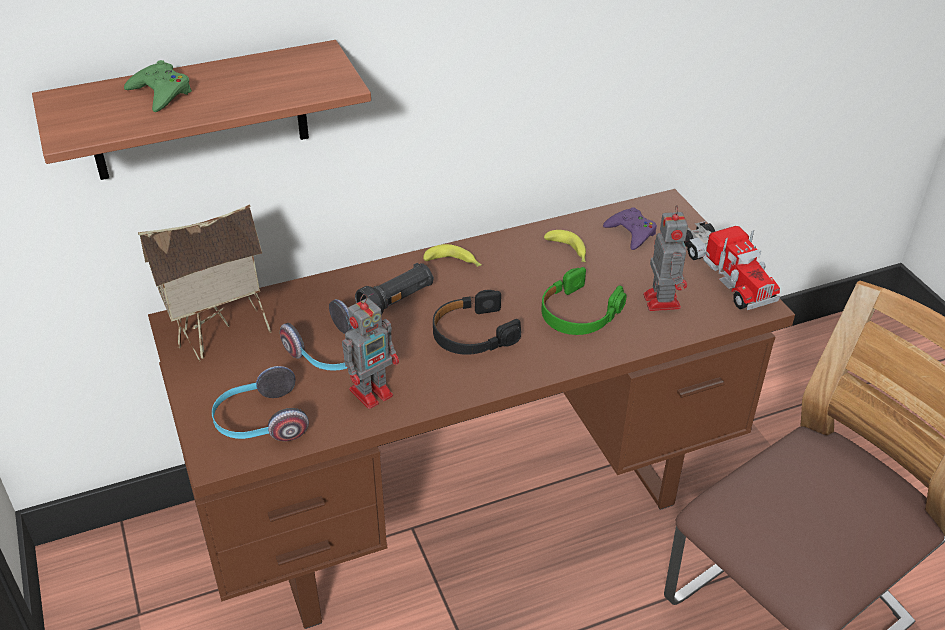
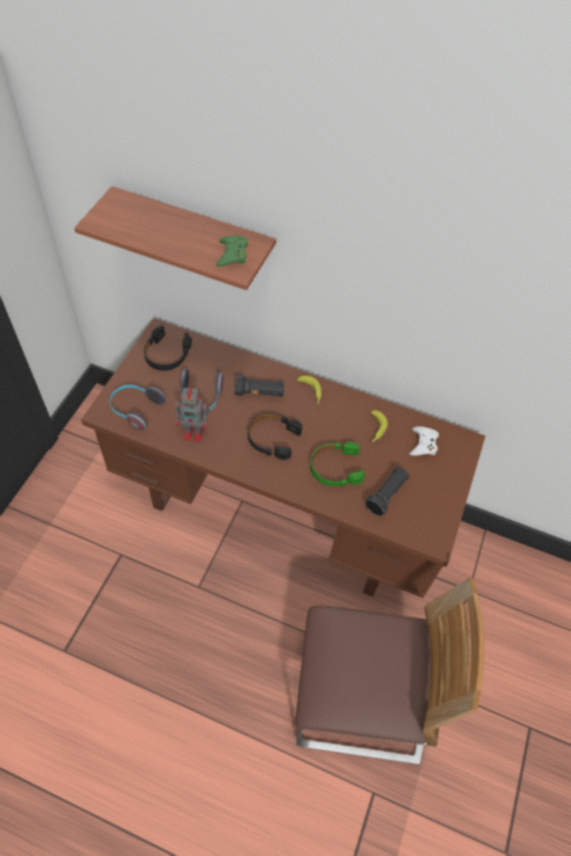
camera: 40 degrees right, 15 degrees up
green game controller [124,60,192,112] -> green game controller moved to [216,235,248,267]
toy house [138,204,271,361] -> black headphones [144,326,192,371]
purple game controller [603,207,657,250] -> white game controller [409,426,439,456]
toy robot [643,206,688,311] -> black flashlight [365,467,409,516]
toy truck [684,221,780,310] -> none

